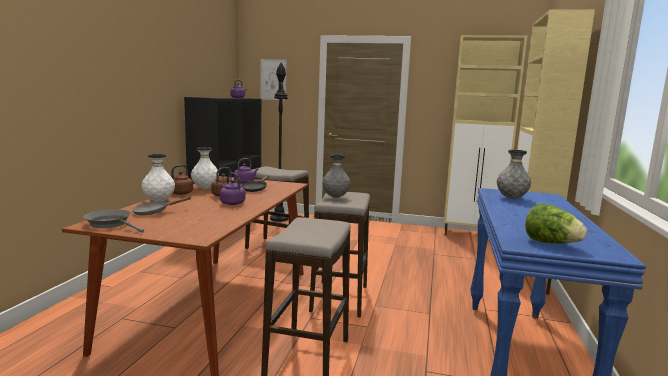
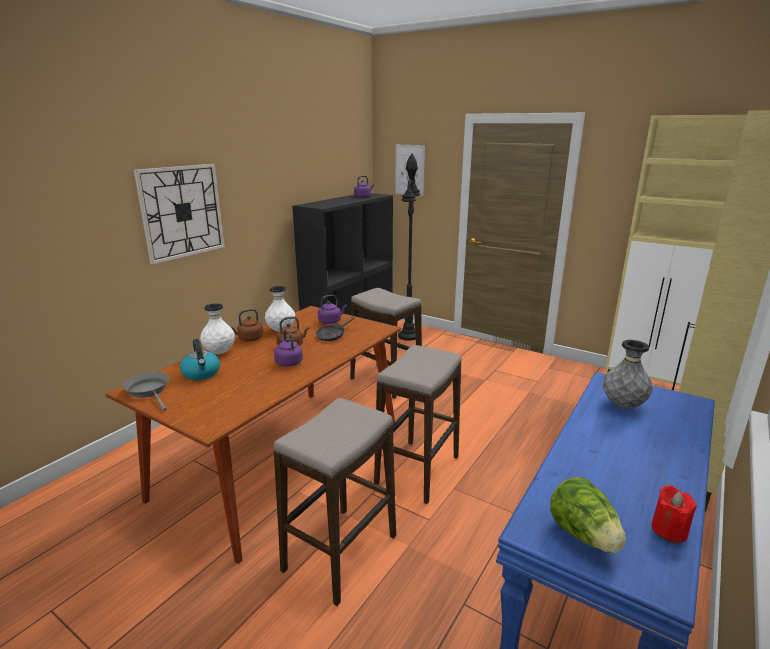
camera: 20 degrees right, 10 degrees up
grey frying pan [132,197,191,216] -> kettle [180,339,220,380]
grey vase [322,154,350,198] -> none
none -> wall clock [134,164,225,264]
none -> red candle [651,485,697,543]

